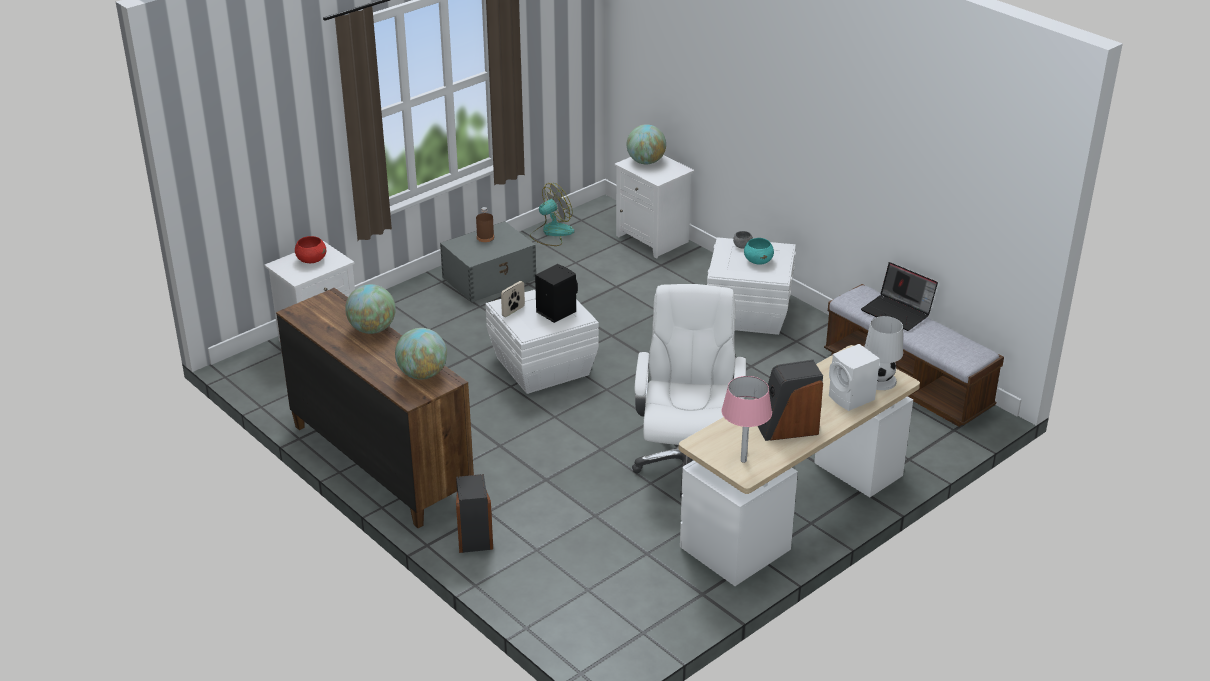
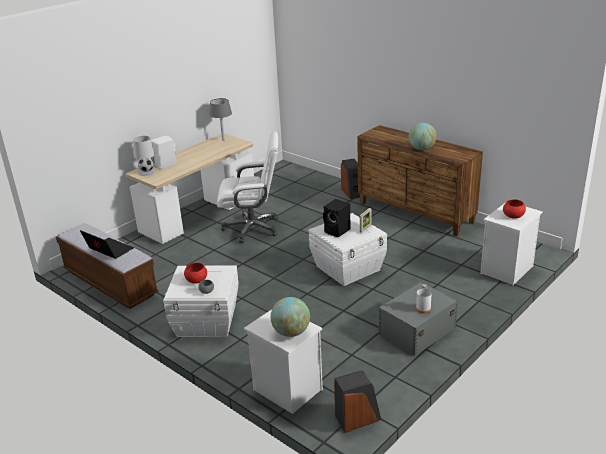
camera: 175 degrees right, 5 degrees down
globe [395,328,447,380] -> none
brown bottle [476,207,494,242] -> white bottle [416,284,432,314]
fan [530,183,575,246] -> none
white office chair [632,284,746,498] -> white office chair turned 90 degrees counterclockwise [217,132,278,243]
pink table lamp [722,376,772,463] -> grey table lamp [209,98,232,141]
turquoise bowl [744,238,774,265] -> red bowl [184,263,207,284]
speaker [758,360,823,441] -> speaker moved to [334,371,381,433]

